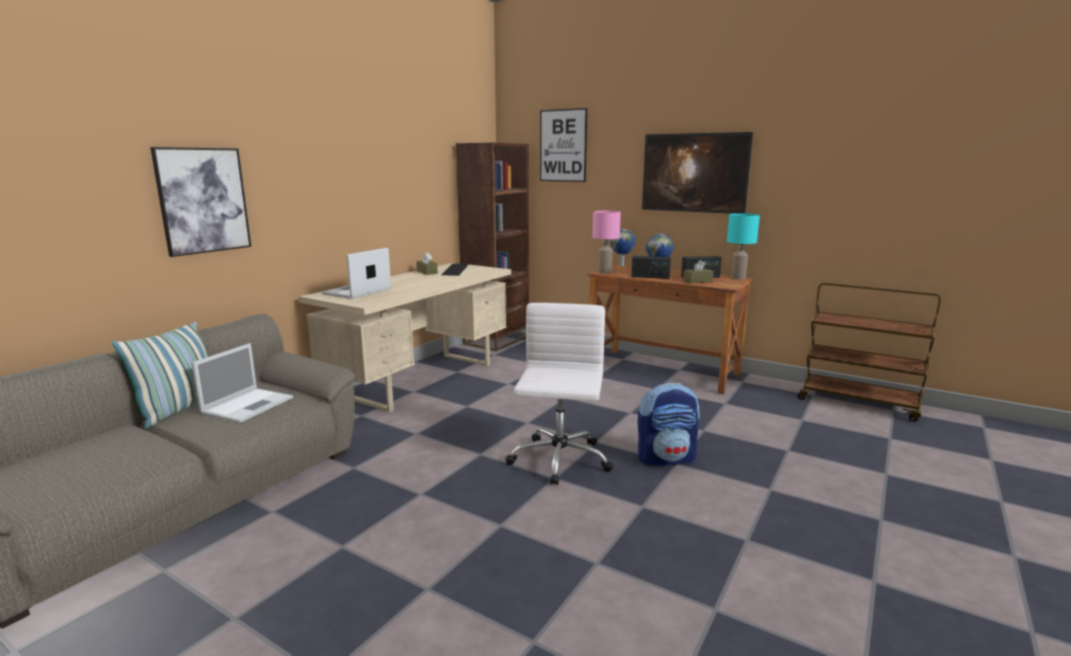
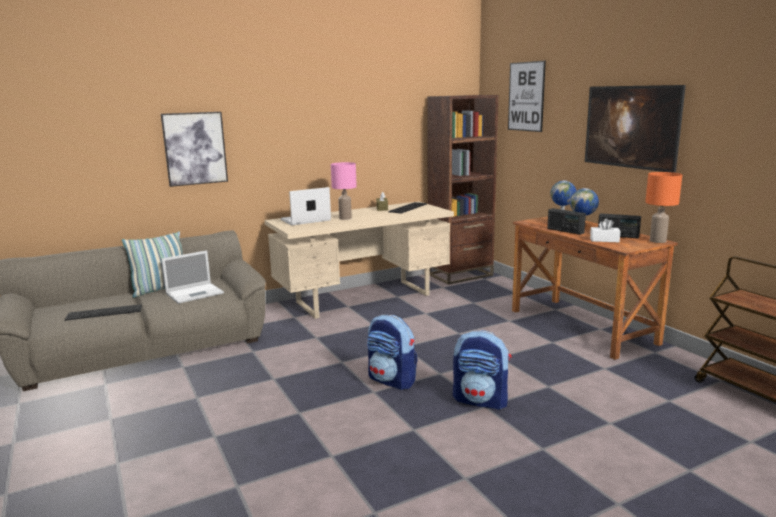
camera: 30 degrees right, 0 degrees up
white office chair [505,303,613,485] -> backpack [367,315,418,390]
pink table lamp [592,211,621,273] -> pink table lamp moved to [331,162,357,220]
brown tissue box [683,260,714,284] -> white tissue box [590,218,621,242]
turquoise table lamp [727,213,760,280] -> orange table lamp [645,172,682,243]
none -> keyboard [65,304,142,321]

